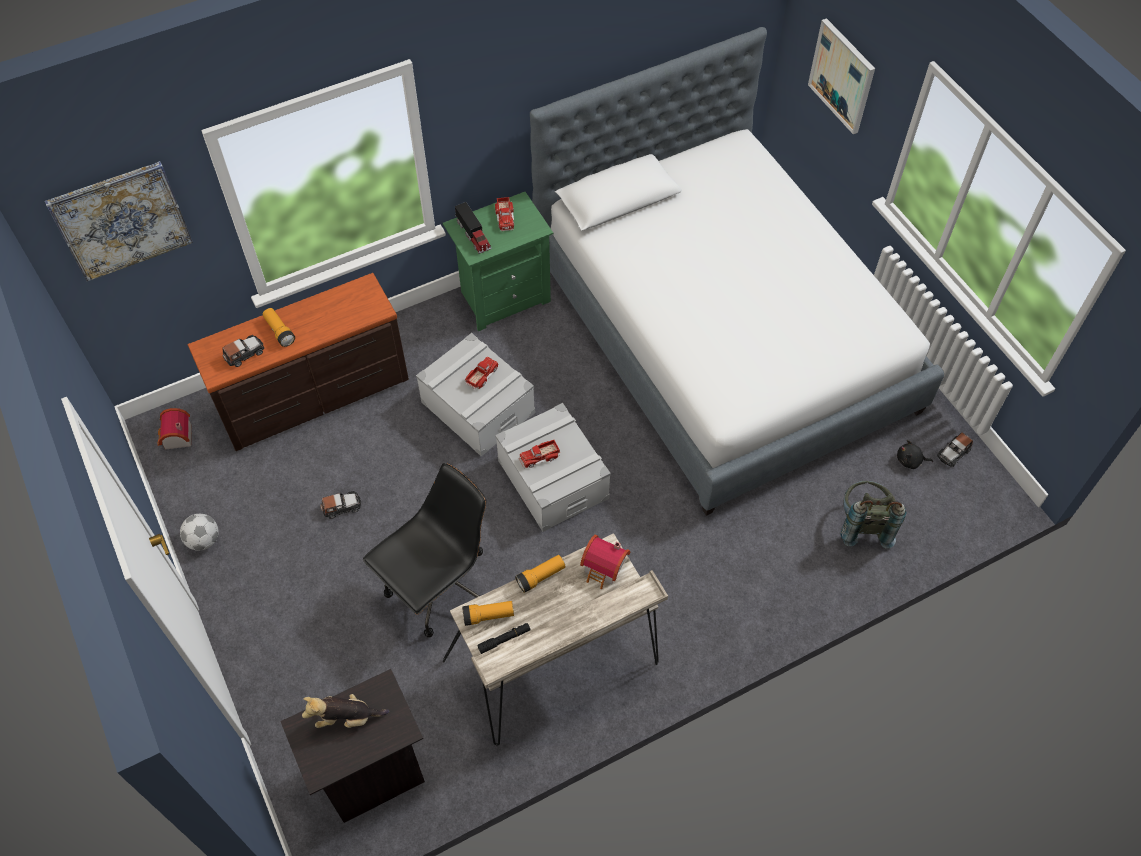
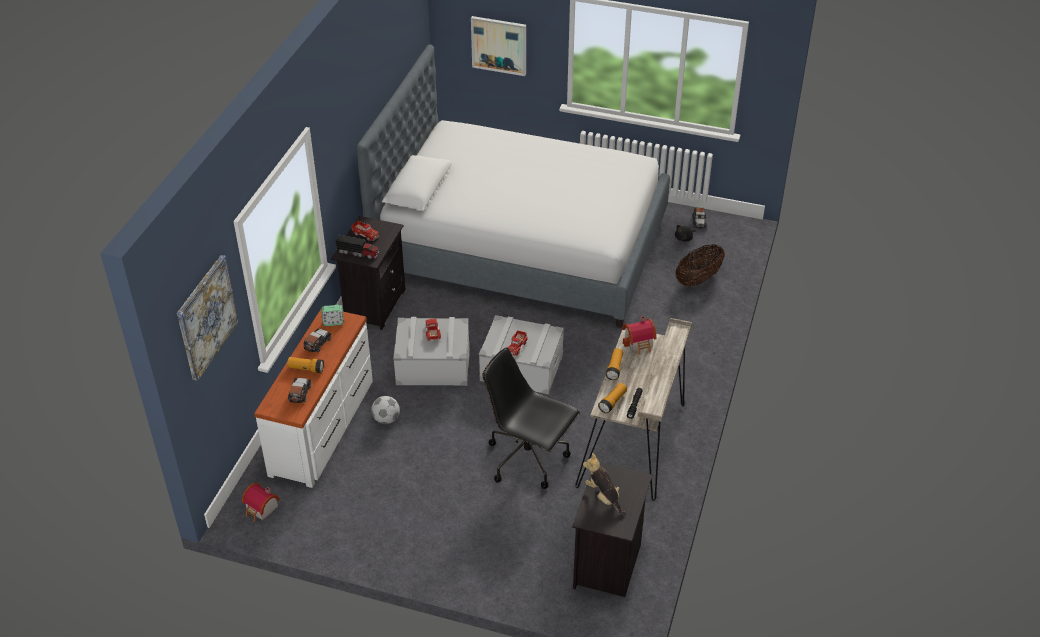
camera: 45 degrees left, 15 degrees down
football [180,514,219,551] -> football moved to [371,396,400,424]
brown dresser [188,273,409,451] -> white dresser [254,309,373,488]
plush toy [302,694,389,728] -> plush toy turned 105 degrees clockwise [583,453,626,516]
toy car [320,491,361,519] -> toy car moved to [304,329,332,352]
black office chair [363,463,486,638] -> black office chair turned 60 degrees counterclockwise [482,347,580,489]
green nightstand [443,192,553,331] -> black nightstand [331,216,405,330]
grey backpack [841,481,907,549] -> basket [675,244,725,287]
none -> alarm clock [321,305,344,326]

